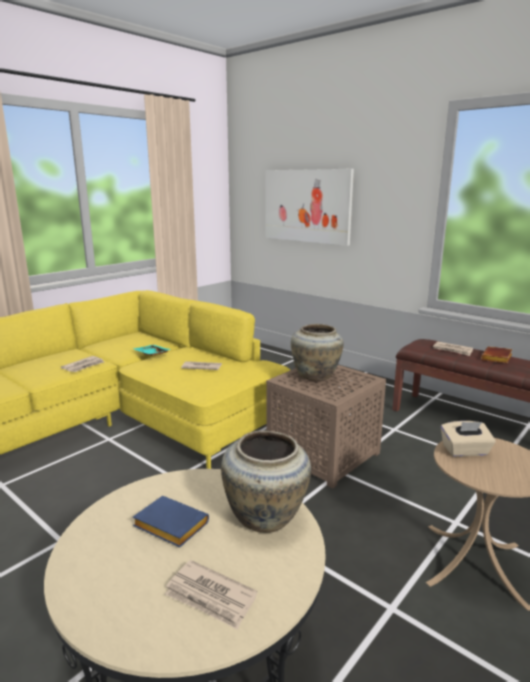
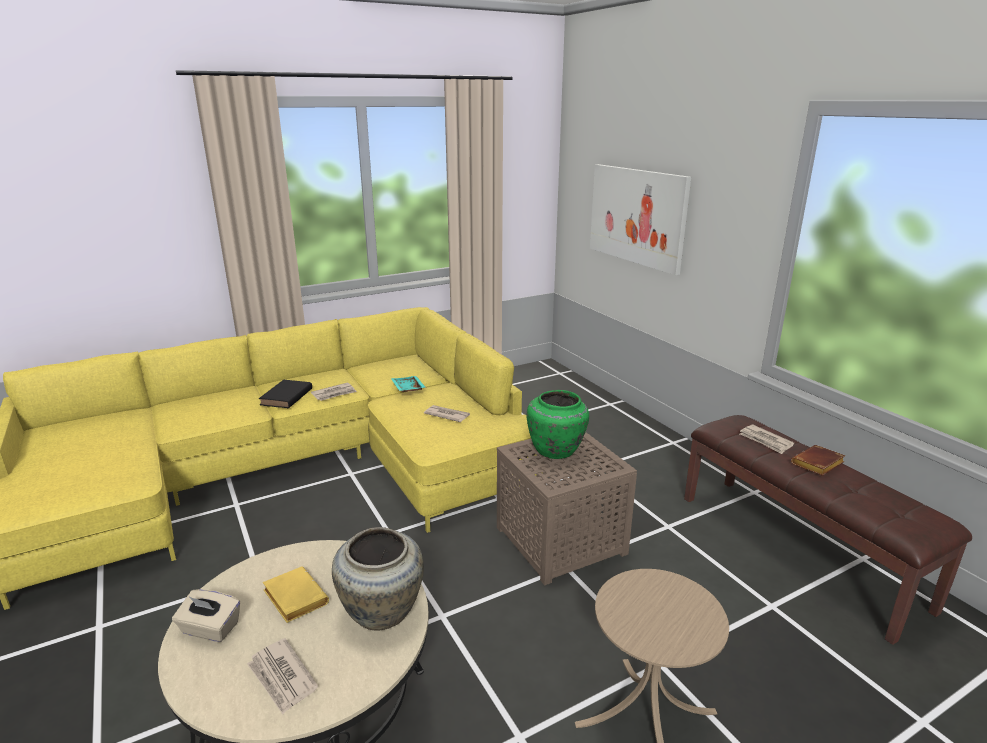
camera: 20 degrees right, 5 degrees up
blue book [133,496,209,547] -> yellow book [263,567,329,623]
beige vase [291,324,344,381] -> green vase [527,390,589,459]
beige tissue box [441,421,496,457] -> beige tissue box moved to [172,589,240,642]
none -> black book [259,380,312,408]

